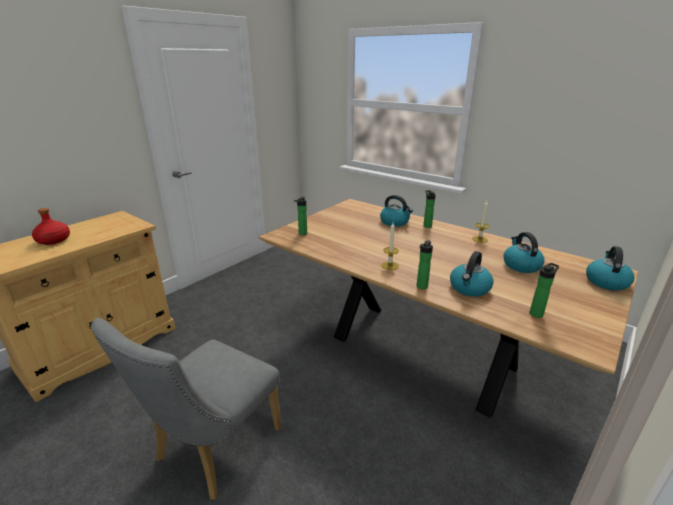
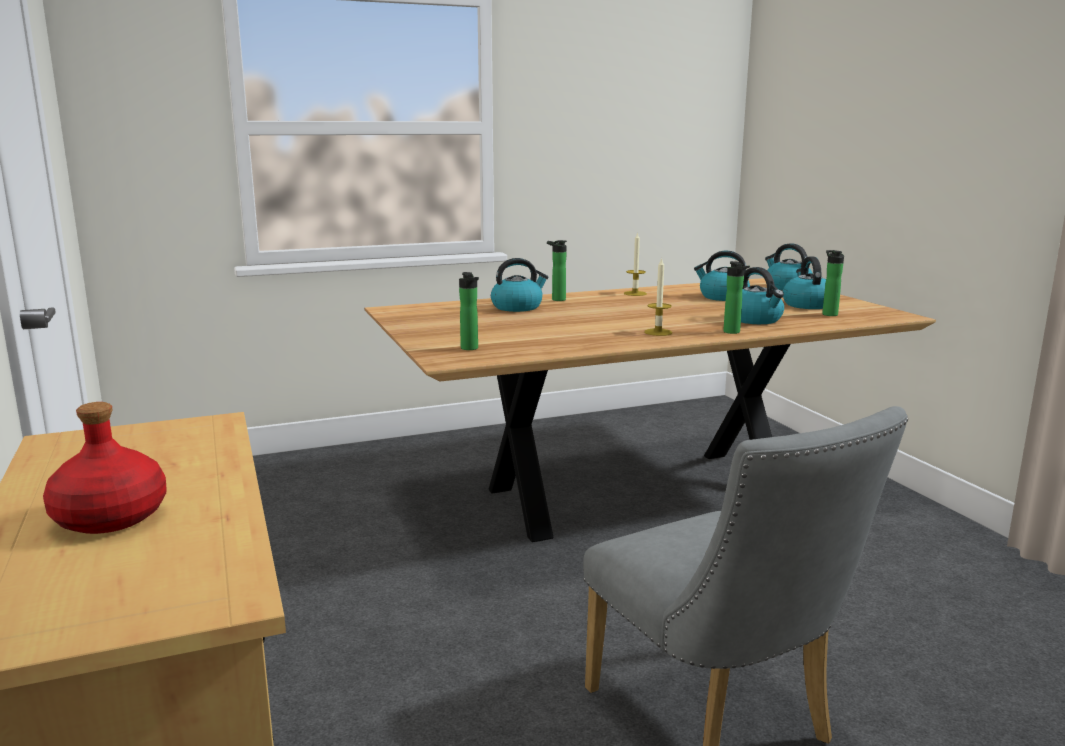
camera: 60 degrees left, 10 degrees down
none -> kettle [783,256,826,309]

